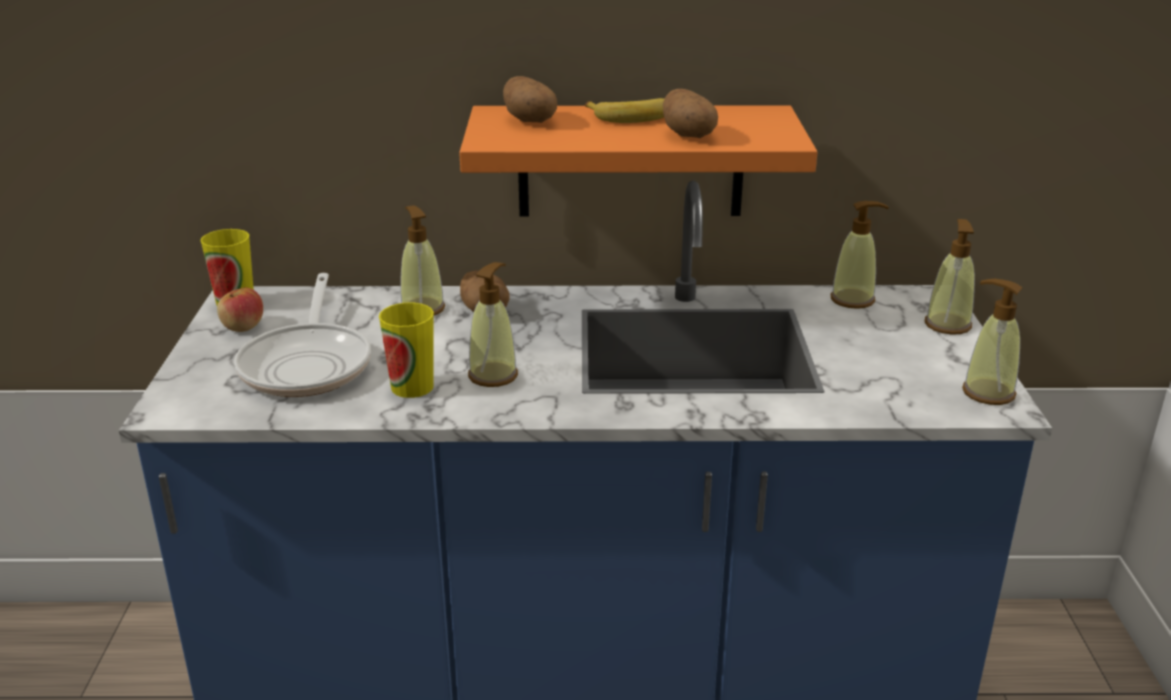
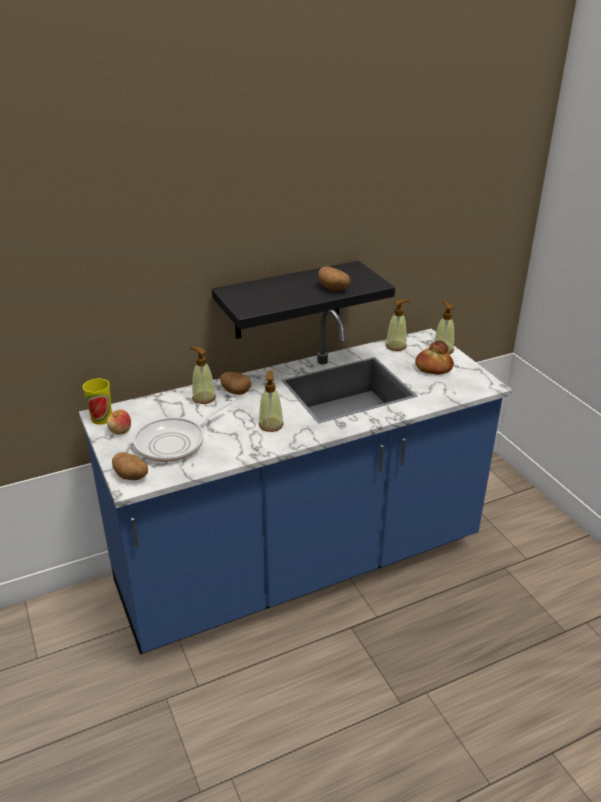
camera: 25 degrees left, 5 degrees up
frying pan [234,273,371,397] -> frying pan turned 75 degrees clockwise [133,398,237,462]
cup [379,303,434,398] -> none
orange shelf [459,105,817,216] -> black shelf [212,261,395,339]
potato [503,76,557,123] -> potato moved to [112,452,148,480]
banana [585,98,664,123] -> none
soap dispenser [962,279,1023,405] -> none
none -> bread [415,340,454,375]

